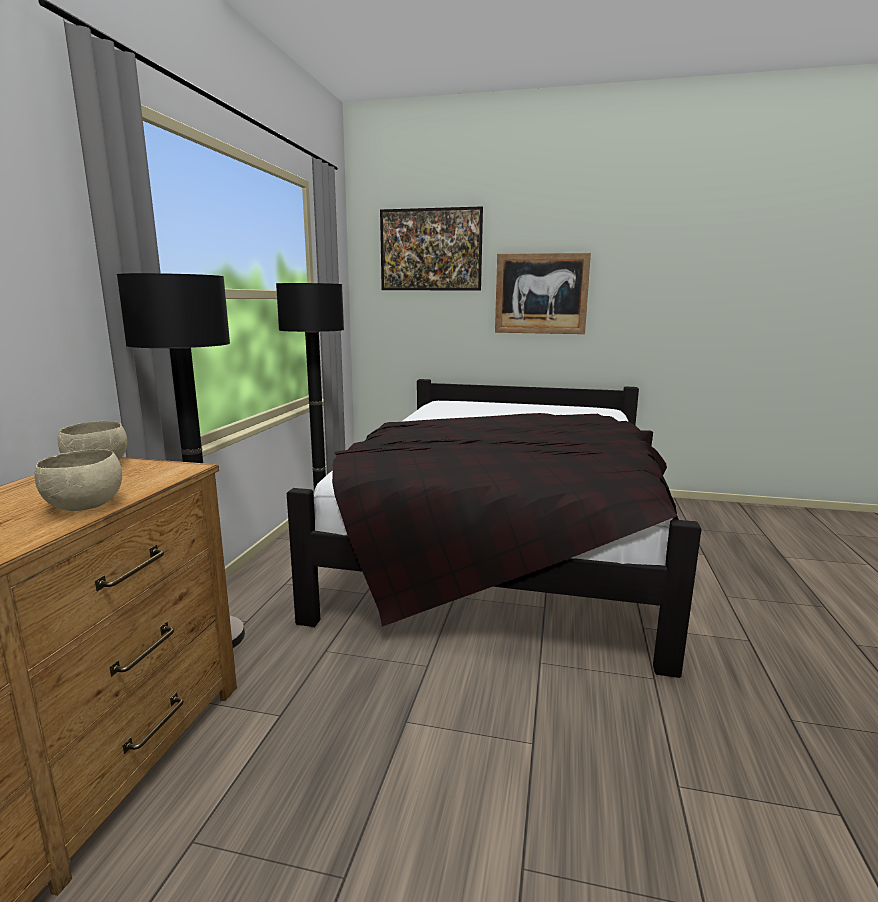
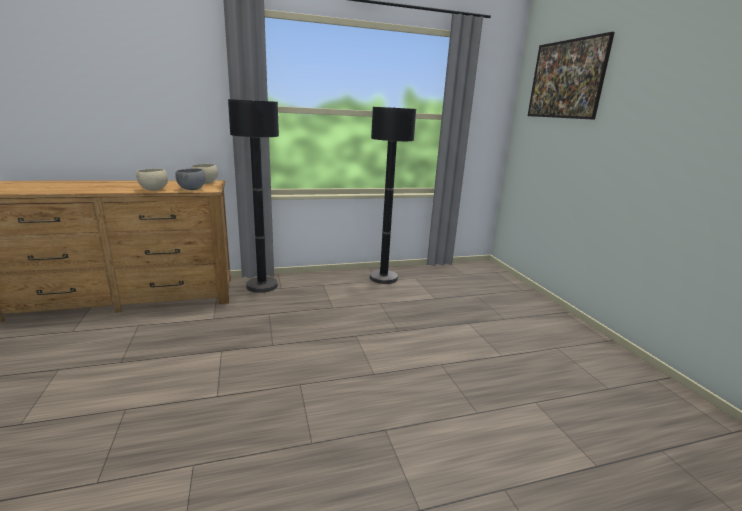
camera: 60 degrees right, 5 degrees up
black bed [287,379,701,678] -> none
picture [495,253,591,334] -> none
none -> grey bowl [175,169,205,190]

